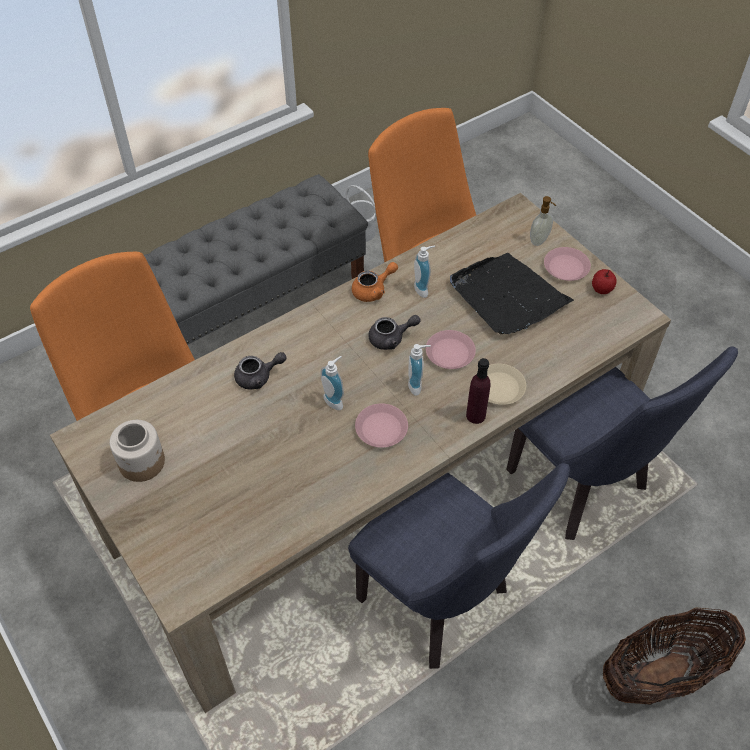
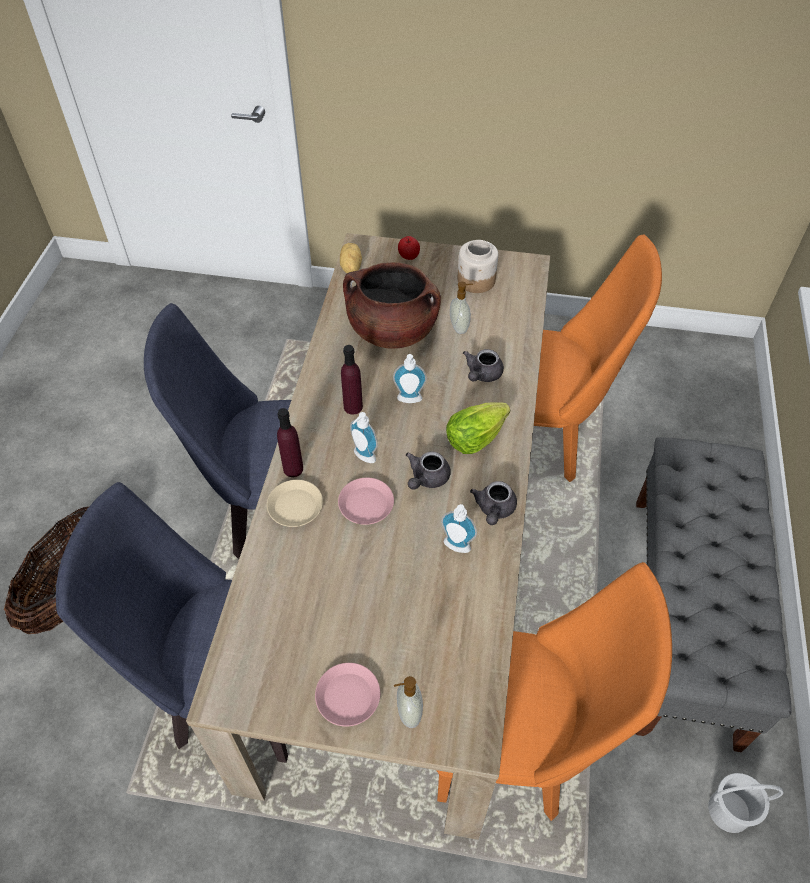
camera: 135 degrees right, 0 degrees up
orange teapot [352,262,398,302] -> grey teapot [470,481,517,525]
pink plate [355,404,408,448] -> purple bottle [341,345,363,415]
black tray [450,253,574,334] -> none
apple [592,269,617,294] -> apple moved to [398,236,420,260]
none -> potato [340,243,362,273]
none -> brown cooking pot [343,262,441,348]
none -> lettuce [446,402,510,454]
none -> soap dispenser [450,281,473,334]

